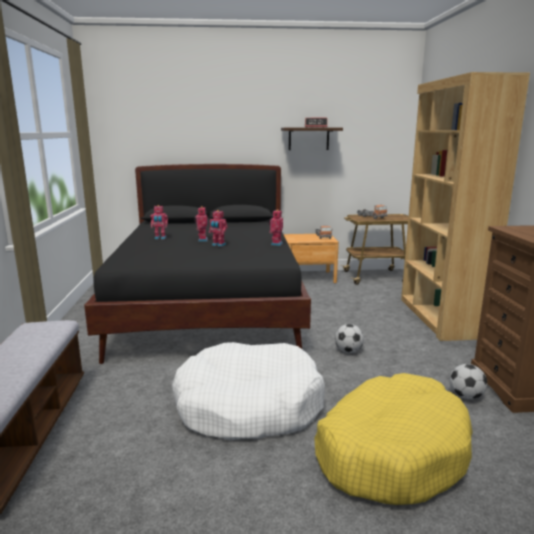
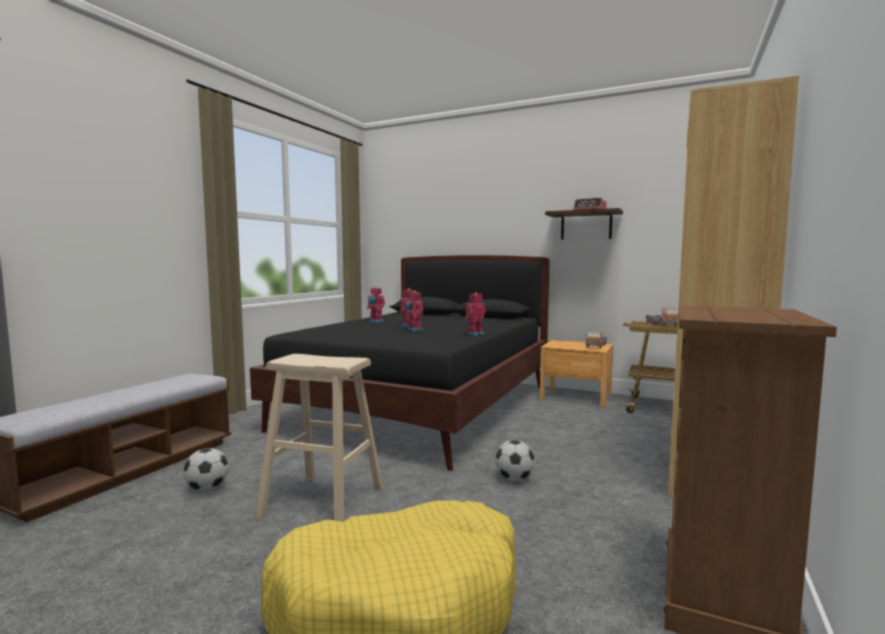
camera: 30 degrees right, 10 degrees down
white dog bed [172,342,325,441] -> beige stool [255,354,383,522]
football [450,364,487,400] -> football moved to [183,448,229,491]

